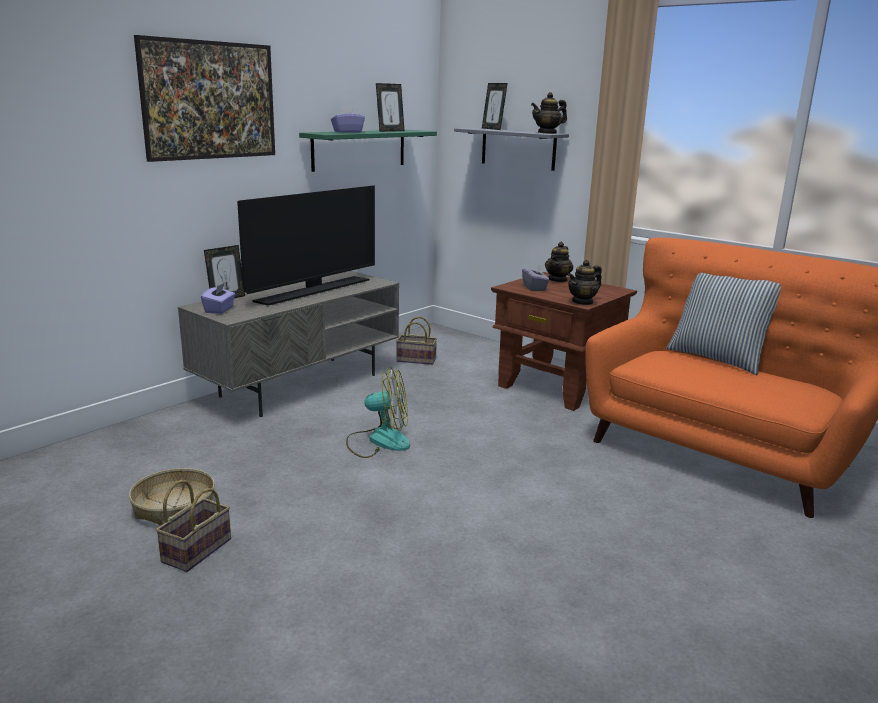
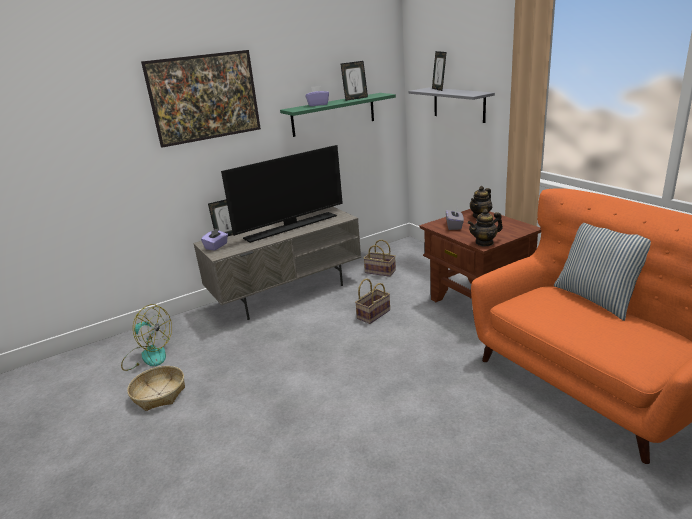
camera: 20 degrees right, 5 degrees up
basket [156,480,231,572] -> basket moved to [355,278,390,324]
fan [346,367,410,458] -> fan moved to [121,304,172,371]
teapot [531,92,567,134] -> none

